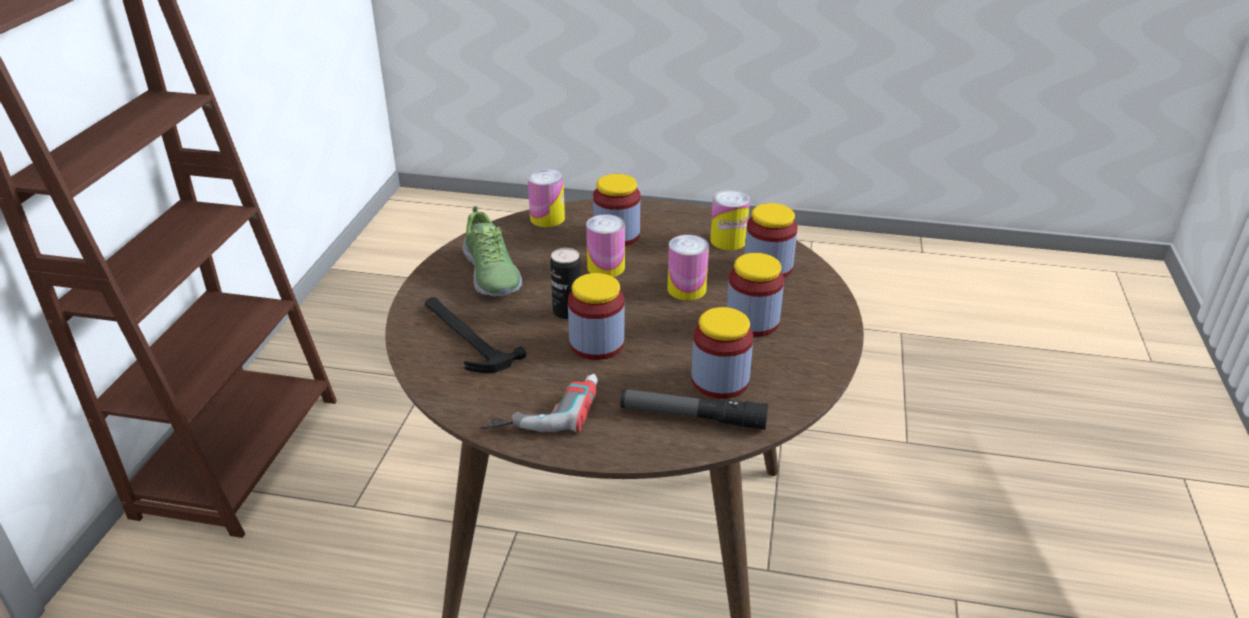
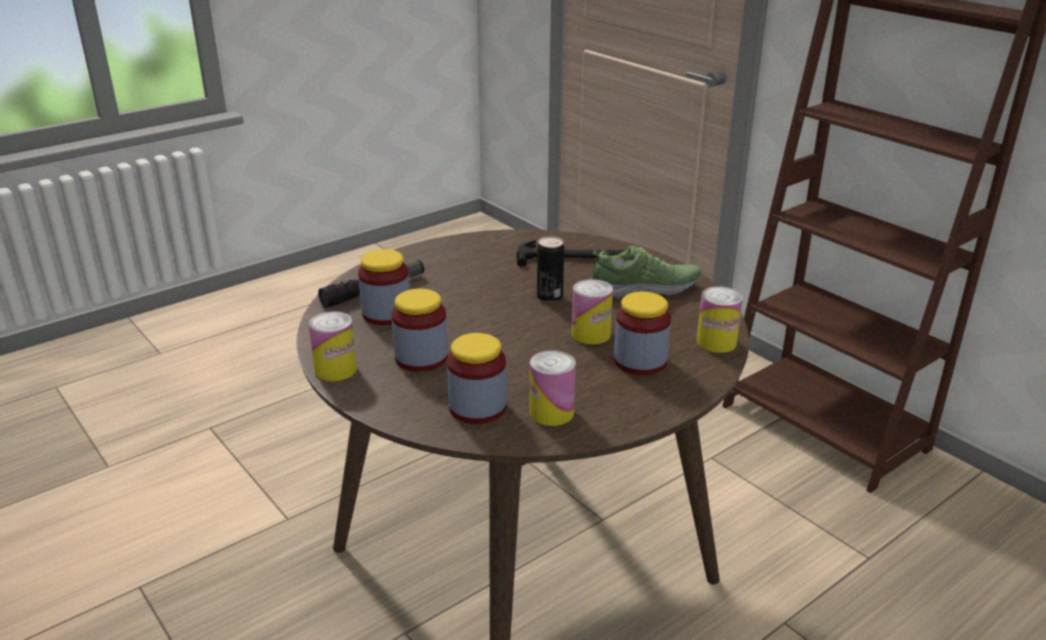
camera: 130 degrees right, 5 degrees down
shoe [462,206,522,296] -> shoe turned 150 degrees clockwise [591,246,701,298]
power drill [479,374,598,433] -> none
jar [568,273,624,360] -> none
can [668,235,709,300] -> can moved to [309,311,357,381]

